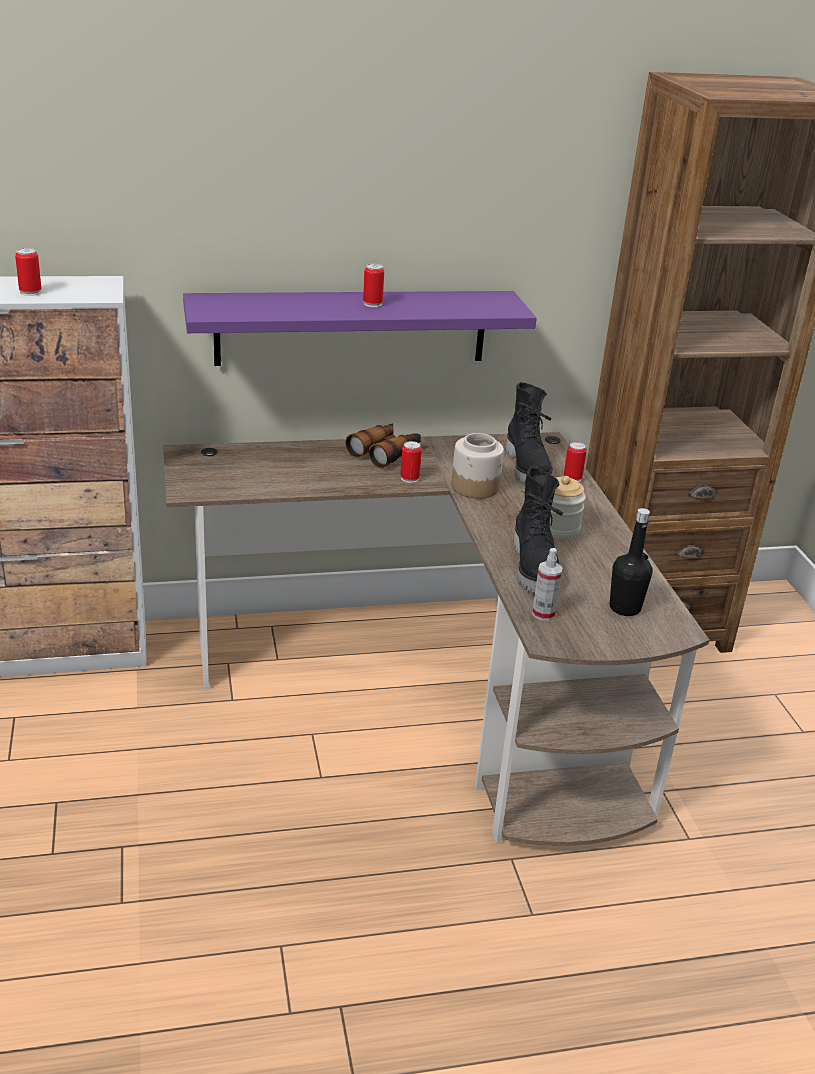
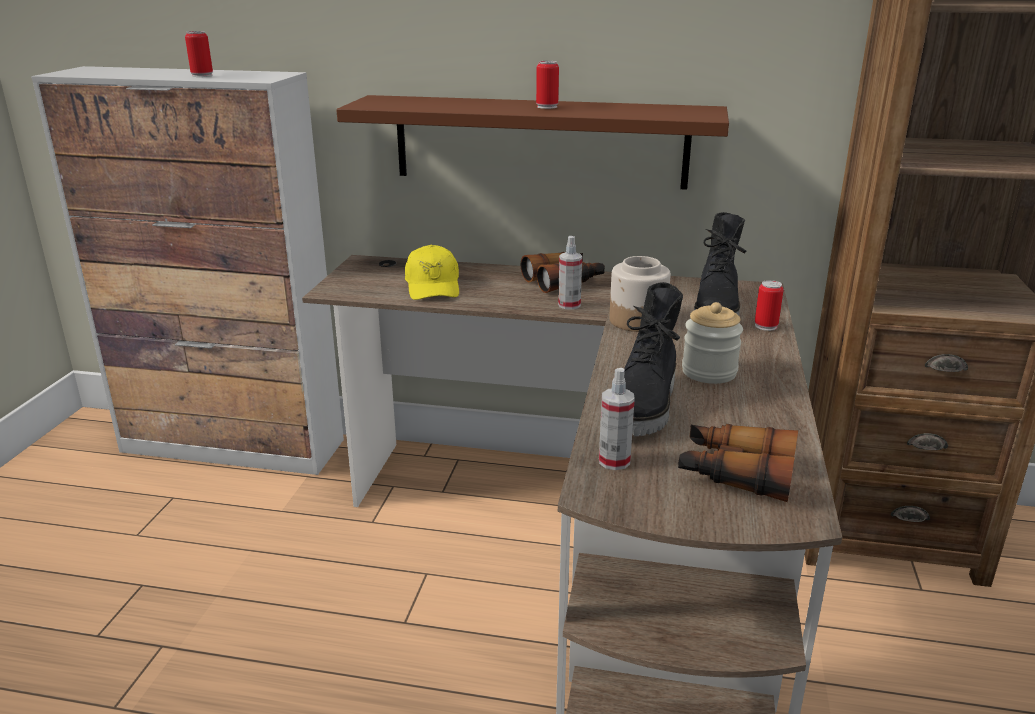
camera: 25 degrees right, 5 degrees down
purple shelf [183,291,537,366] -> brown shelf [336,95,729,190]
can [400,441,422,483] -> spray bottle [558,236,582,310]
black bottle [610,508,653,616] -> binoculars [678,424,798,502]
none -> yellow cap [405,245,459,300]

